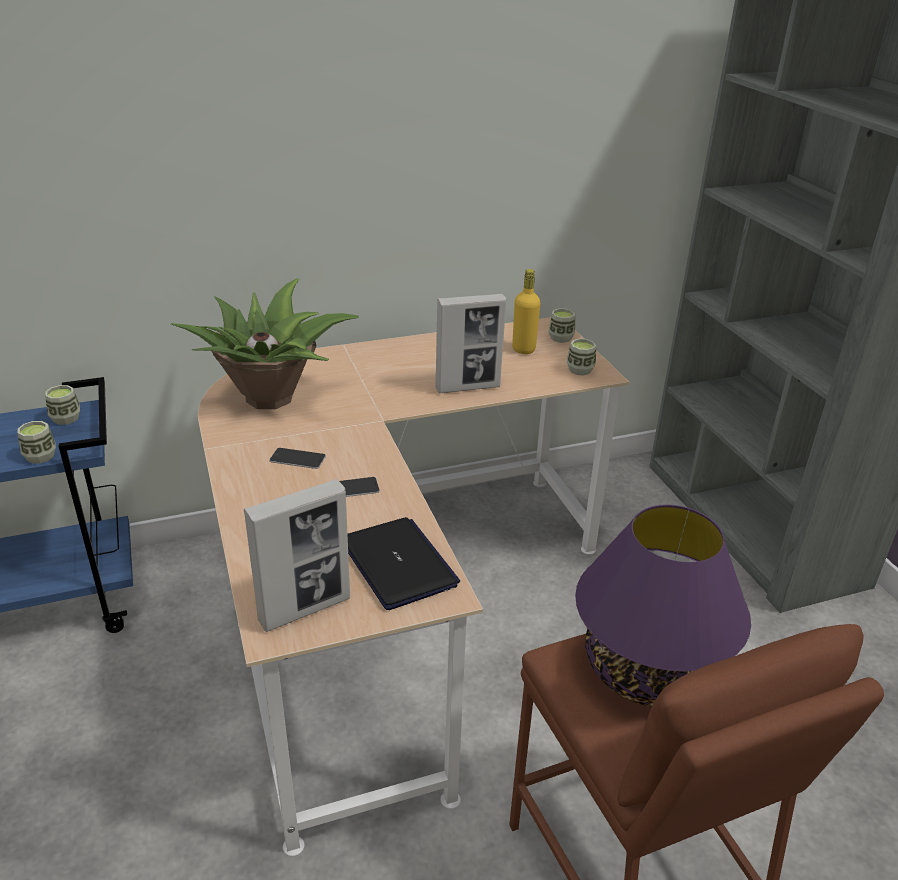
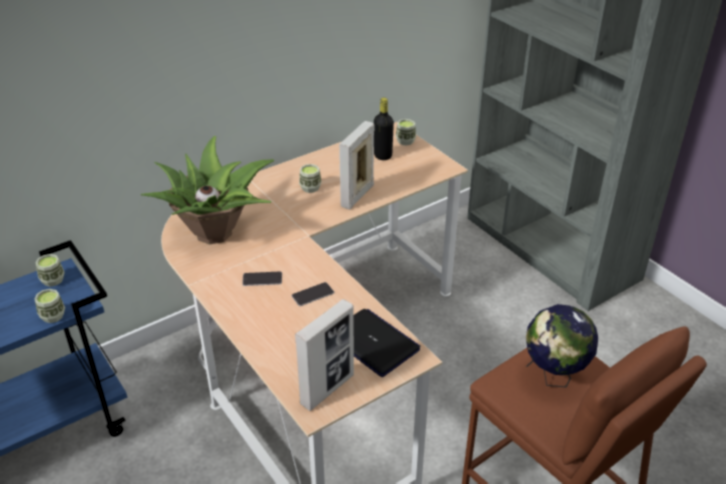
camera: 15 degrees left, 5 degrees up
picture frame [435,294,506,393] -> picture frame turned 150 degrees clockwise [339,121,374,210]
yellow bottle [512,269,540,354] -> black bottle [374,98,394,160]
cup [567,339,596,376] -> cup moved to [299,164,322,193]
purple table lamp [575,504,751,707] -> globe [526,304,598,387]

